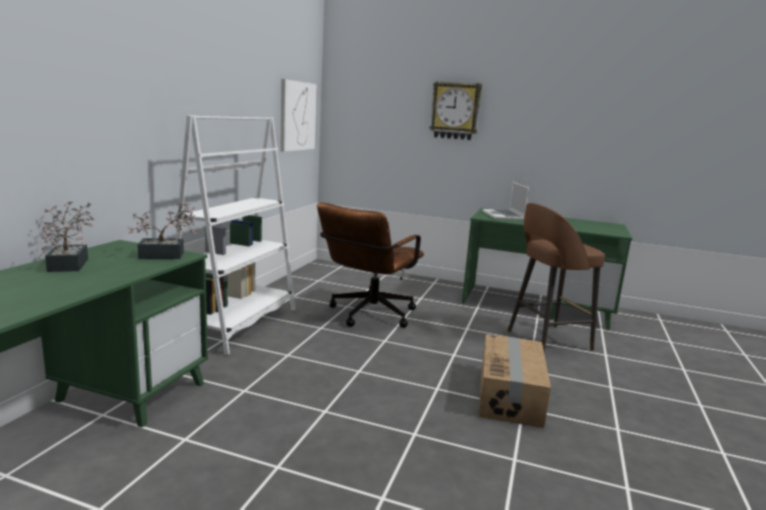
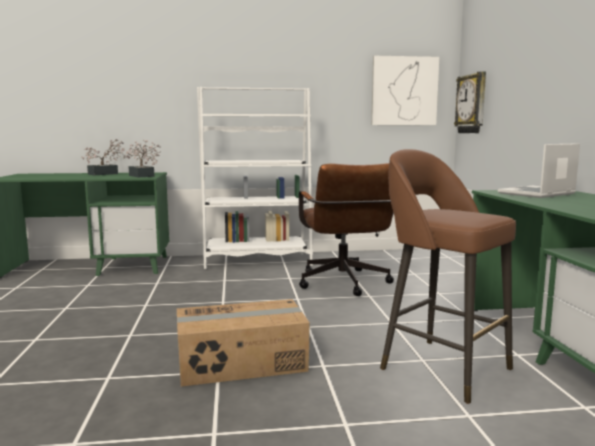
camera: 65 degrees right, 5 degrees down
brown office chair [317,203,424,328] -> brown office chair turned 105 degrees counterclockwise [299,163,394,296]
wall clock [430,81,482,140] -> wall clock moved to [454,71,486,133]

